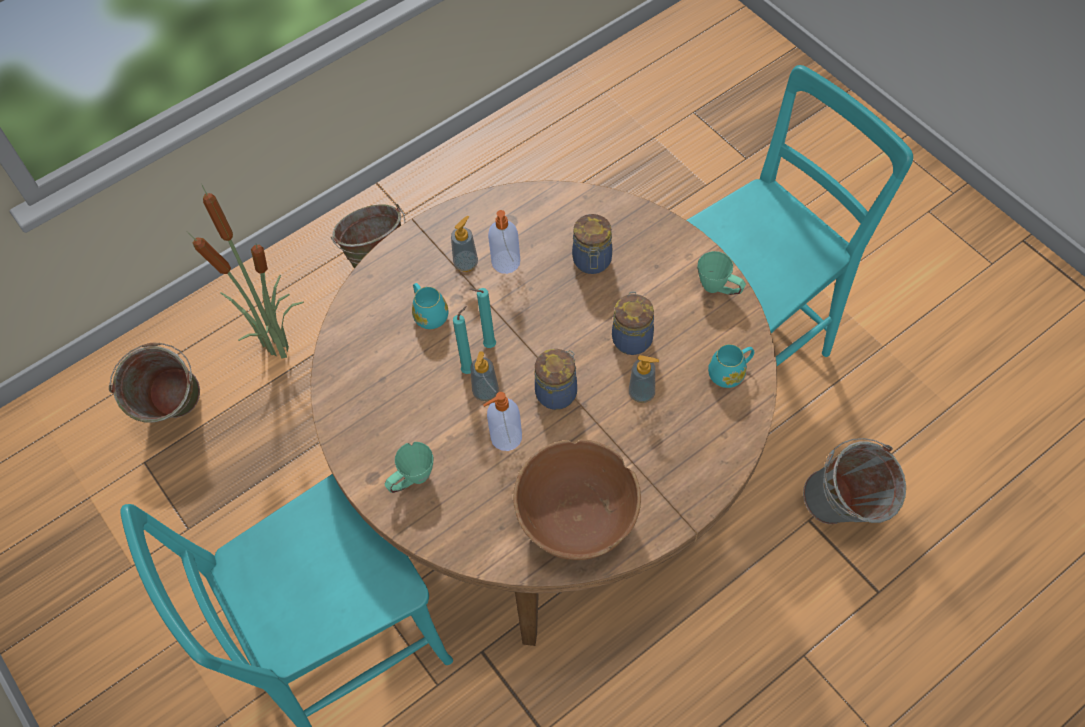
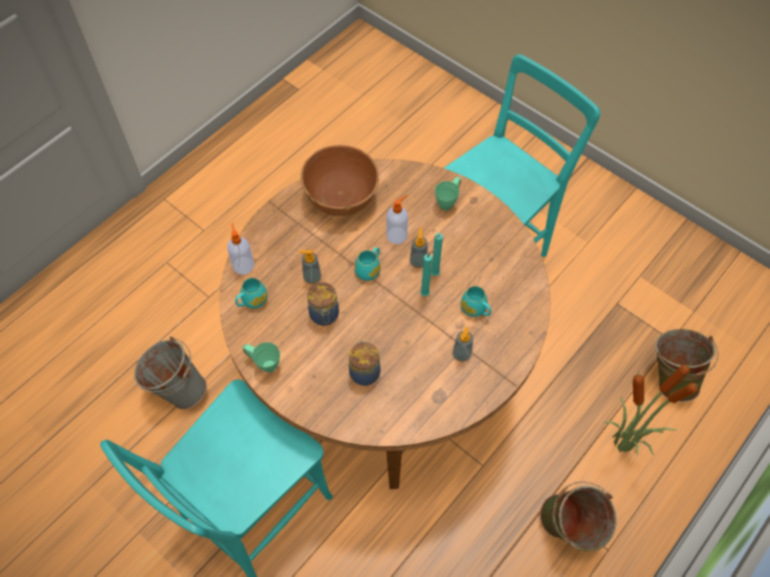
camera: 165 degrees right, 0 degrees up
soap dispenser [488,210,520,274] -> soap dispenser moved to [227,223,254,275]
jar [535,349,577,410] -> turquoise mug [355,247,381,281]

